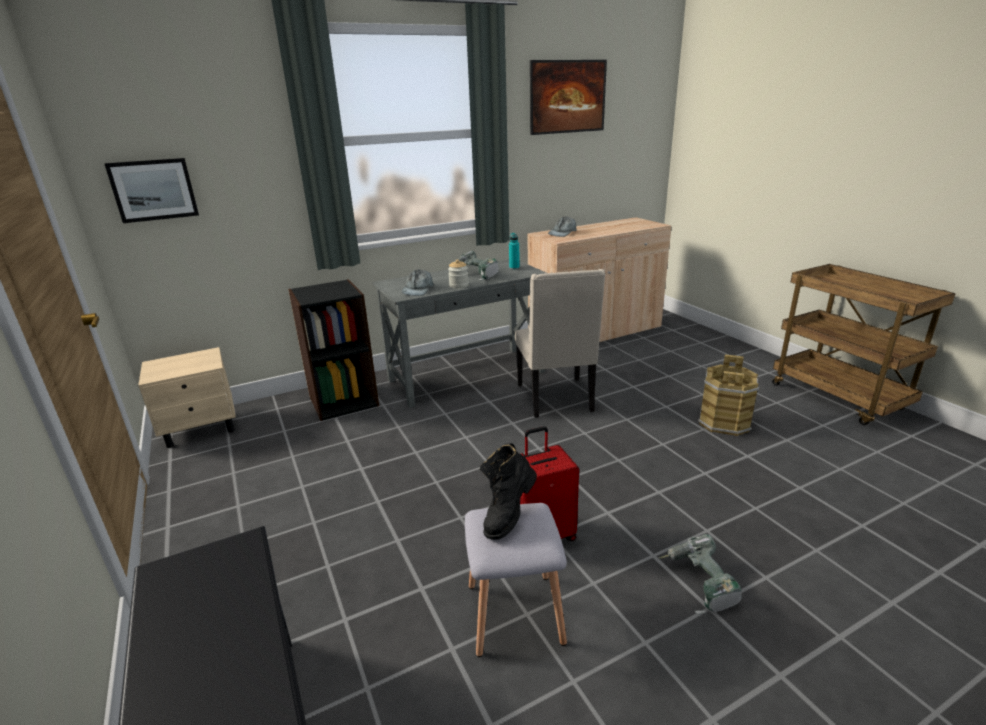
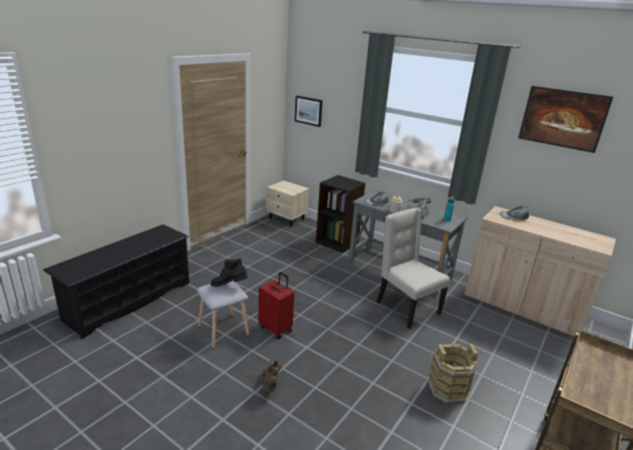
camera: 60 degrees right, 0 degrees up
beige chair [515,269,606,418] -> beige chair turned 90 degrees clockwise [377,208,450,329]
power drill [659,534,742,615] -> brown boot [260,359,284,392]

